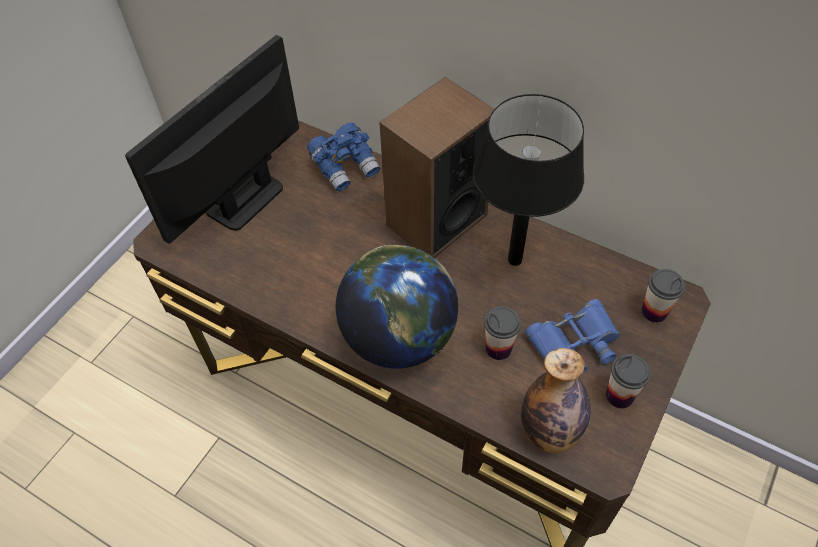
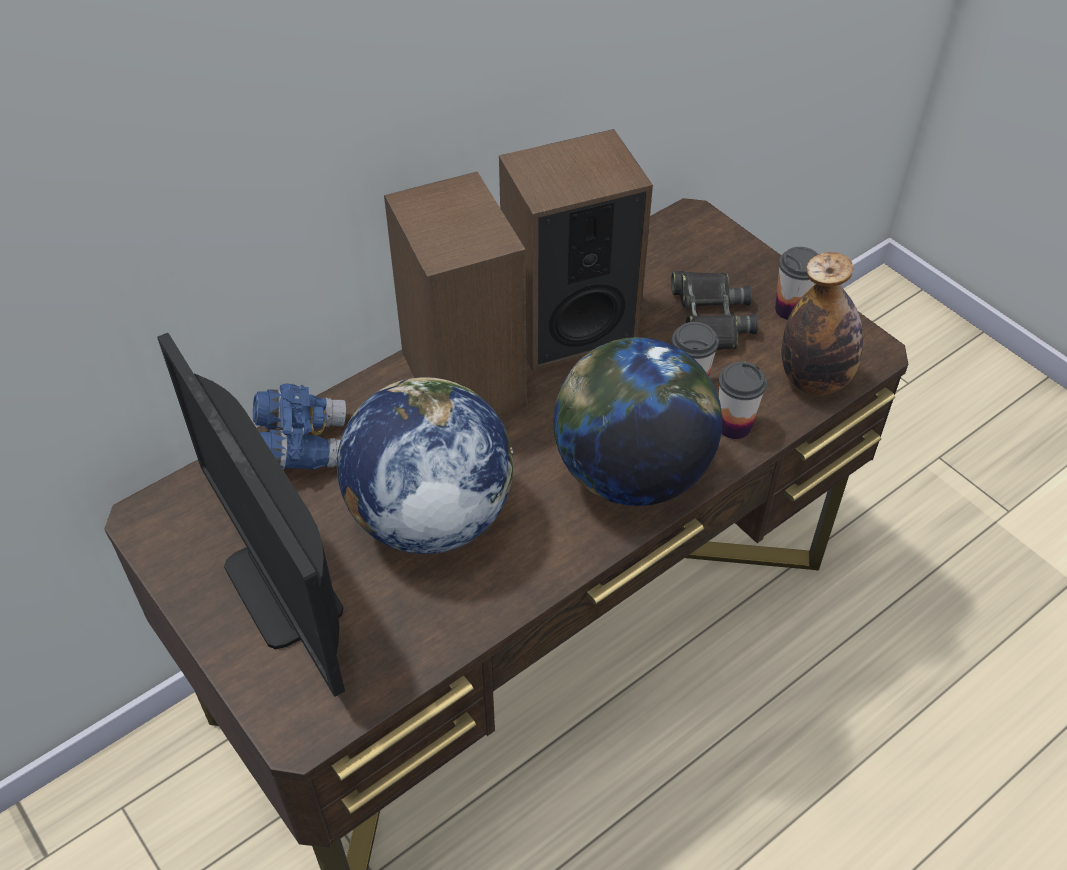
camera: 70 degrees left, 5 degrees down
black table lamp [473,94,584,266] -> speaker [499,129,653,371]
blue binoculars [525,299,620,374] -> black binoculars [671,271,758,350]
cup [642,269,685,322] -> cup moved to [718,362,767,439]
none -> globe [337,377,513,554]

